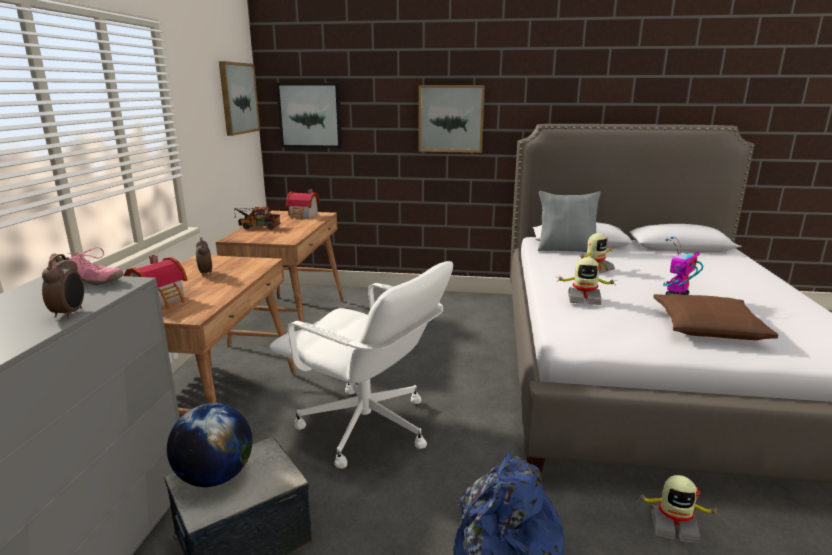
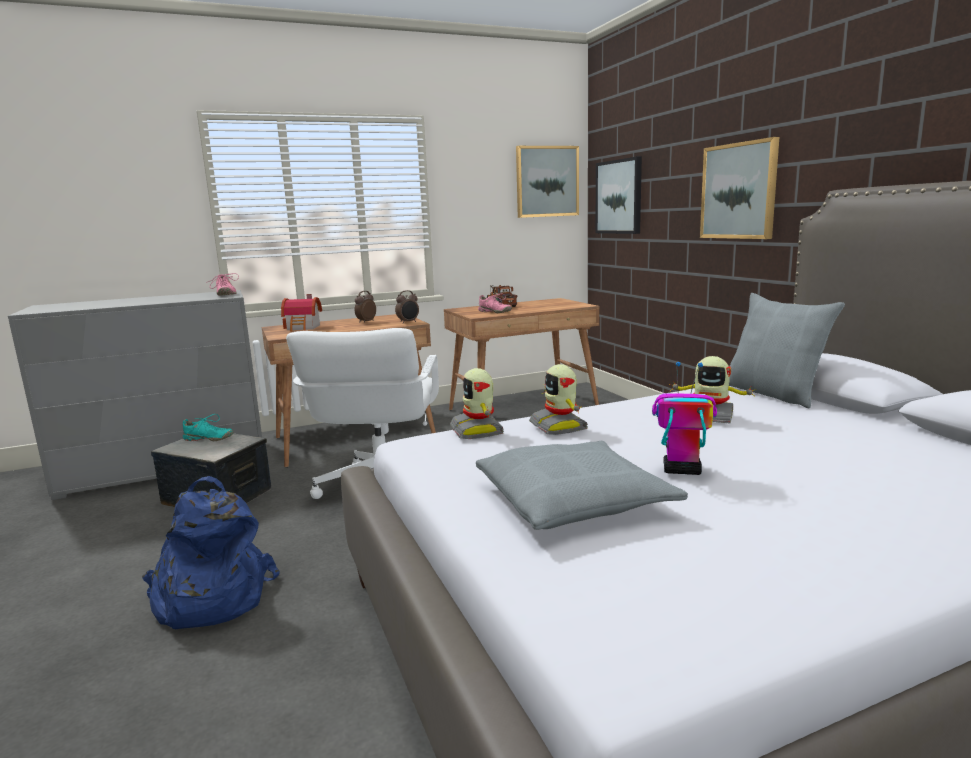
camera: 60 degrees right, 5 degrees down
alarm clock [42,254,84,319] -> alarm clock moved to [395,290,419,323]
globe [167,403,253,487] -> turquoise shoe [183,414,233,441]
toy house [286,189,320,220] -> none
toy robot [636,475,720,545] -> toy robot moved to [450,368,504,439]
brown pillow [653,294,779,340] -> grey pillow [476,441,688,530]
none -> pink shoe [478,293,512,313]

